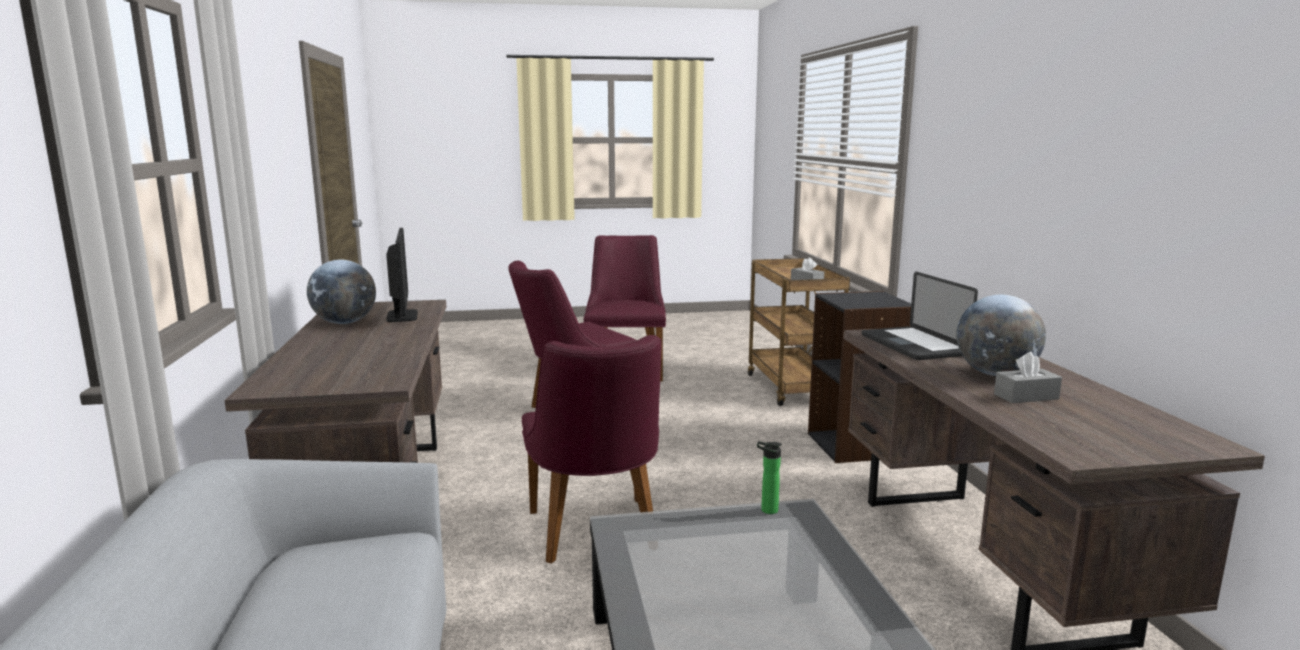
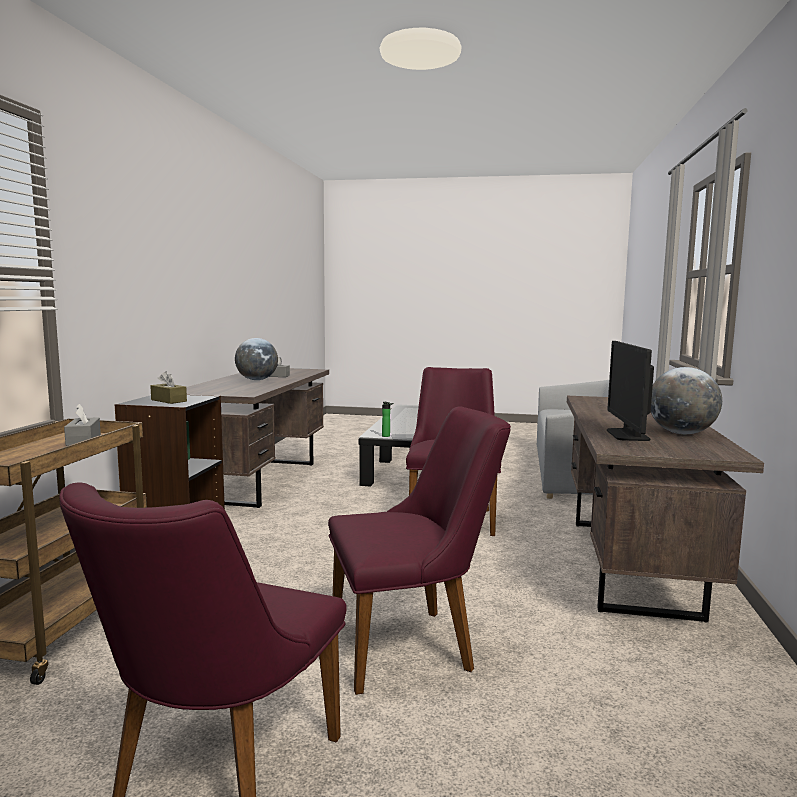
camera: 160 degrees left, 5 degrees down
laptop [862,271,978,360] -> none
none -> brown tissue box [150,371,187,404]

